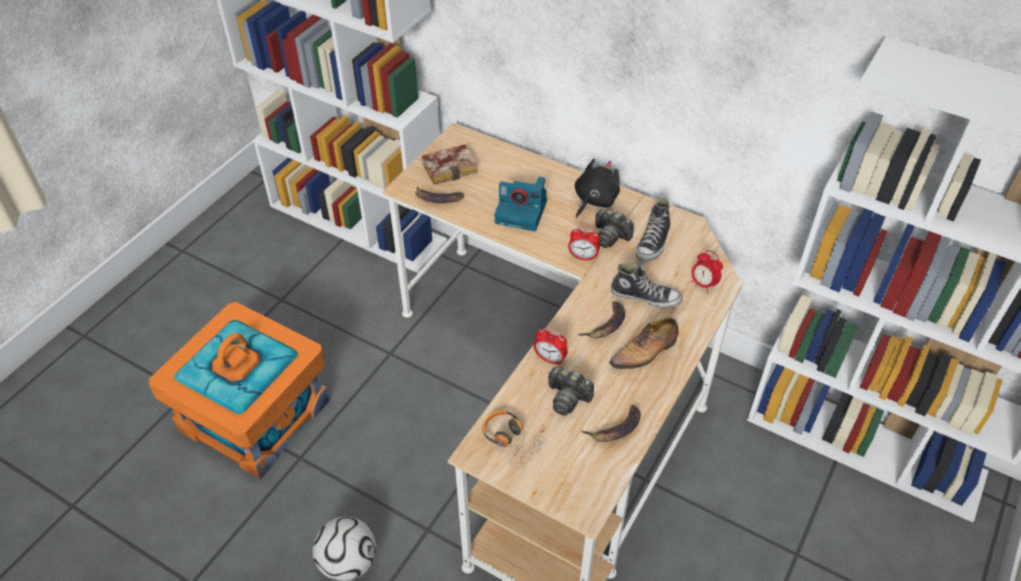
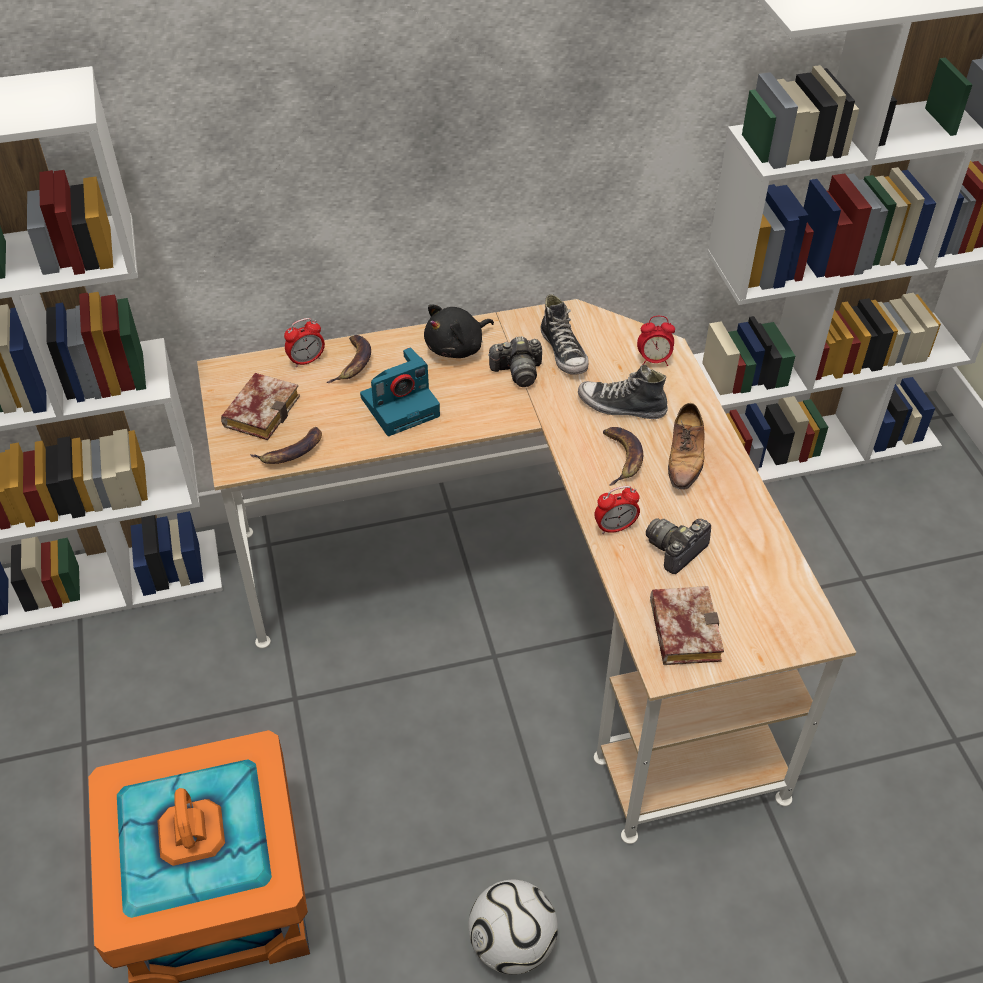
camera: 45 degrees left, 0 degrees up
headphones [482,410,546,469] -> book [650,586,724,665]
camera [548,367,594,415] -> camera turned 150 degrees clockwise [646,518,711,574]
alarm clock [568,227,600,261] -> alarm clock moved to [284,318,325,367]
black plush toy [575,158,620,218] -> black plush toy turned 120 degrees counterclockwise [424,304,494,358]
banana [582,405,641,442] -> banana moved to [326,335,371,383]
shoe [611,263,683,309] -> shoe turned 135 degrees counterclockwise [578,365,668,419]

